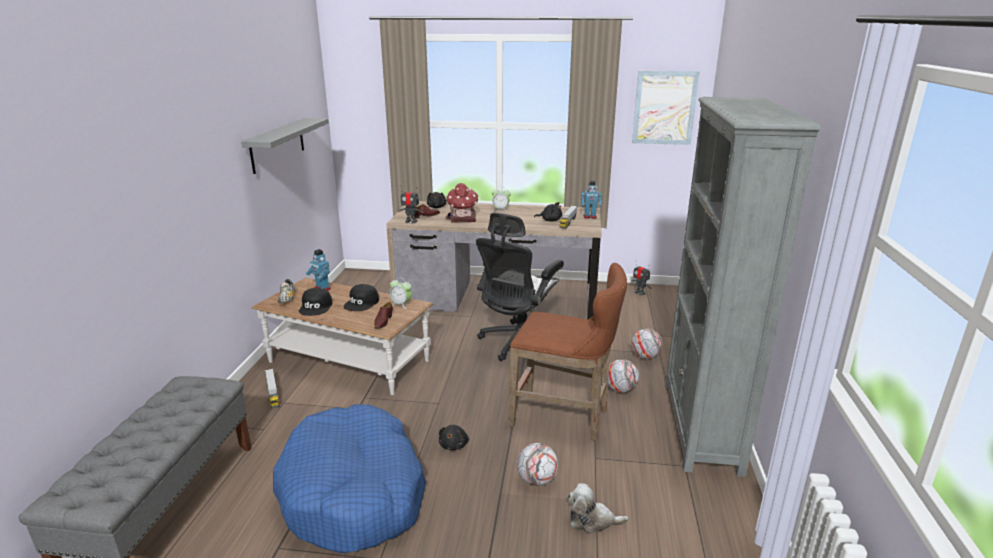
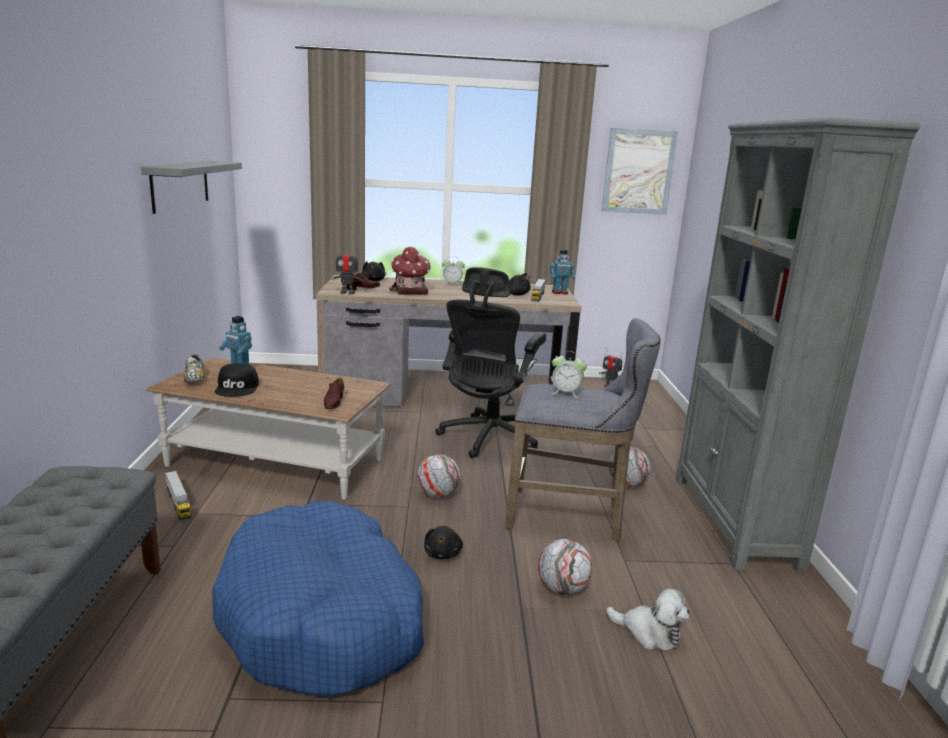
camera: 10 degrees left, 5 degrees down
black cap [344,284,379,311] -> none
alarm clock [390,277,412,309] -> alarm clock moved to [550,351,587,398]
brown stool [508,263,627,441] -> grey stool [505,318,660,541]
plush toy [567,483,629,534] -> plush toy turned 150 degrees counterclockwise [606,589,689,651]
football [631,328,663,359] -> football moved to [417,454,460,498]

